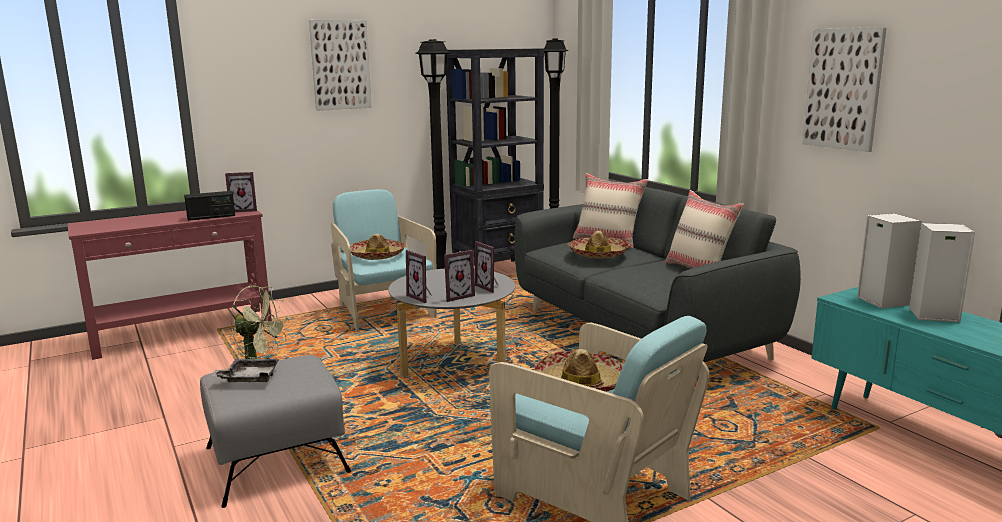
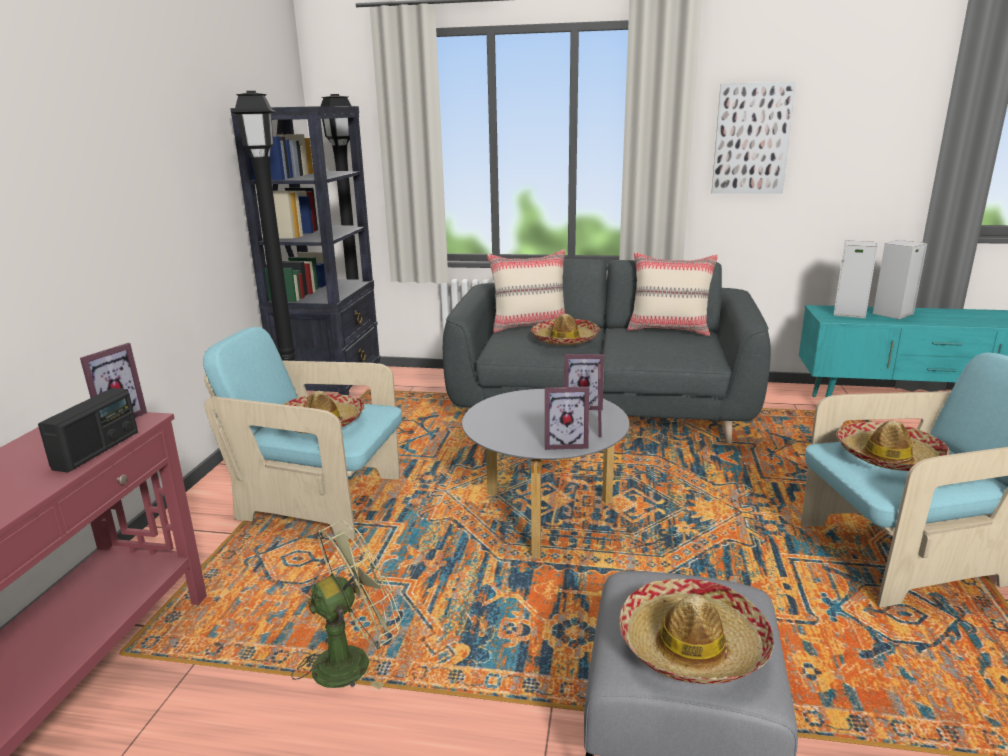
camera: 50 degrees left, 5 degrees up
grey tray [211,359,279,382] -> hat [619,579,774,684]
picture [309,20,372,111] -> none

